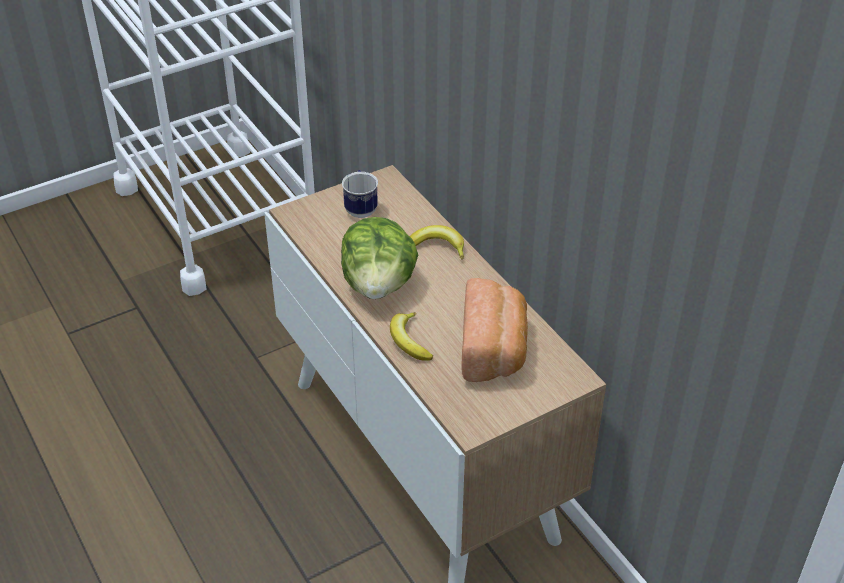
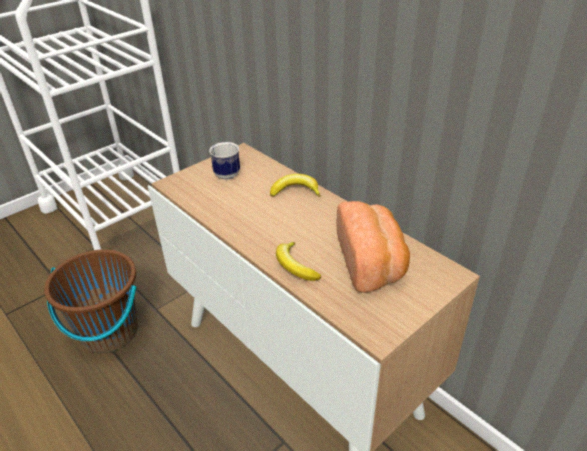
camera: 10 degrees left, 5 degrees down
lettuce [341,217,418,299] -> none
none -> brown bucket [44,249,138,353]

